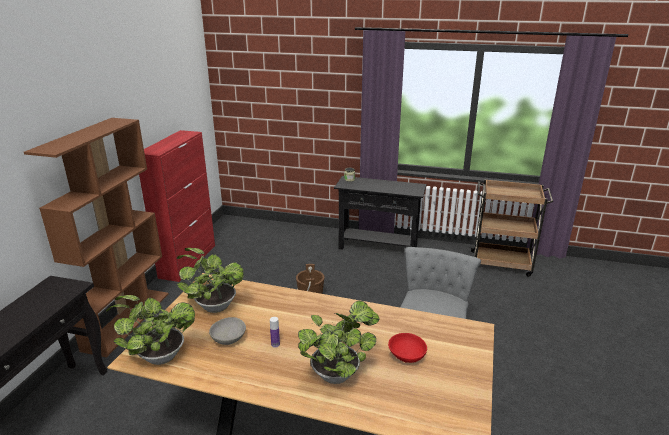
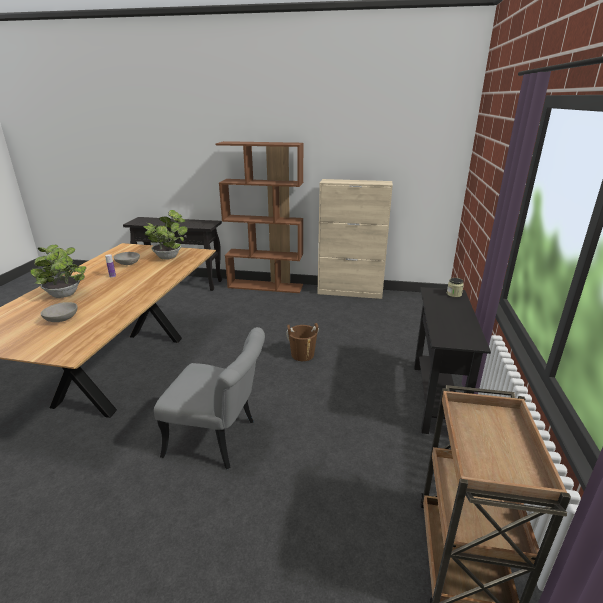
camera: 85 degrees right, 0 degrees up
potted plant [106,295,195,365] -> none
red cabinet [139,130,215,282] -> beige cabinet [318,179,393,299]
red bowl [388,333,427,363] -> grey bowl [40,302,77,322]

